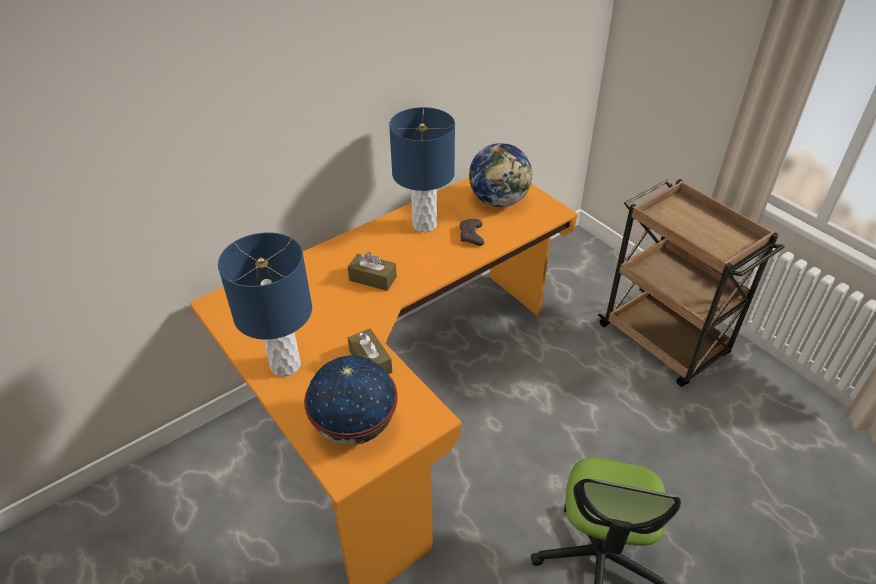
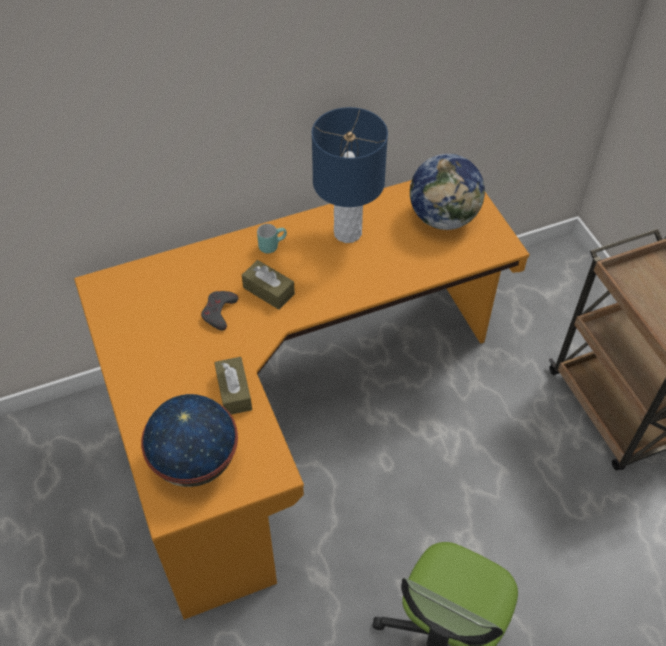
camera: 15 degrees right, 10 degrees up
blue table lamp [218,232,312,377] -> none
grey game controller [460,219,484,246] -> grey game controller moved to [201,291,238,331]
none -> turquoise mug [257,224,287,253]

